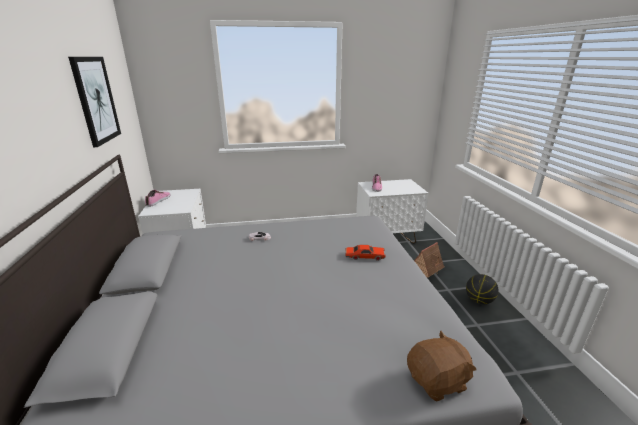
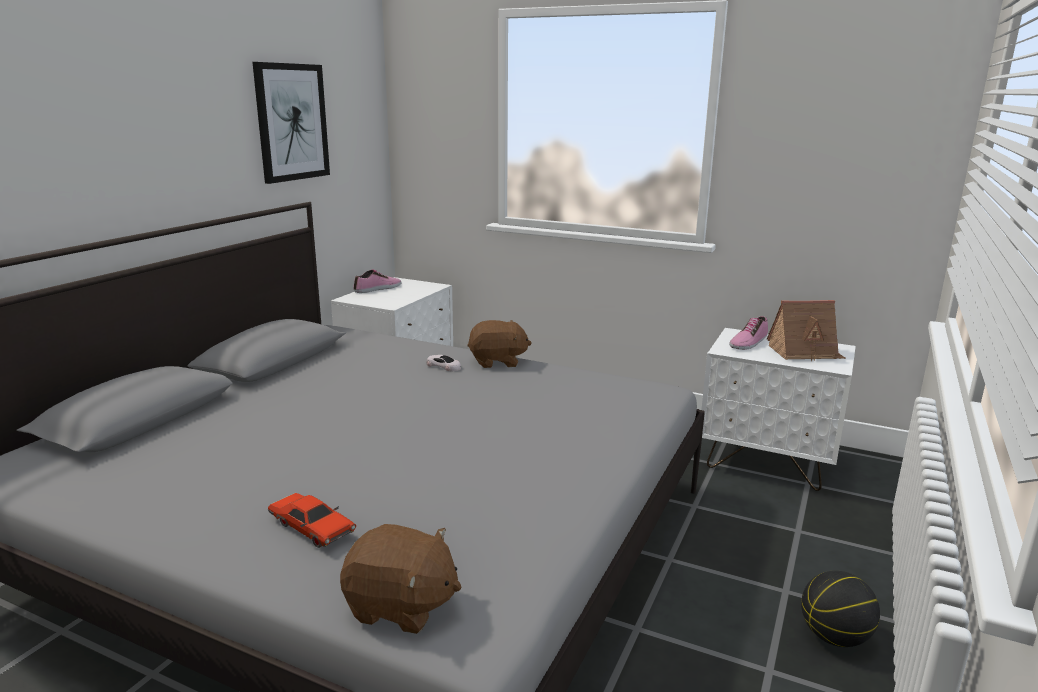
camera: 35 degrees right, 5 degrees down
red toy car [346,245,386,261] -> red toy car moved to [268,493,356,548]
toy house [414,242,445,278] -> toy house moved to [767,300,845,361]
none -> brown plush toy [467,320,532,368]

